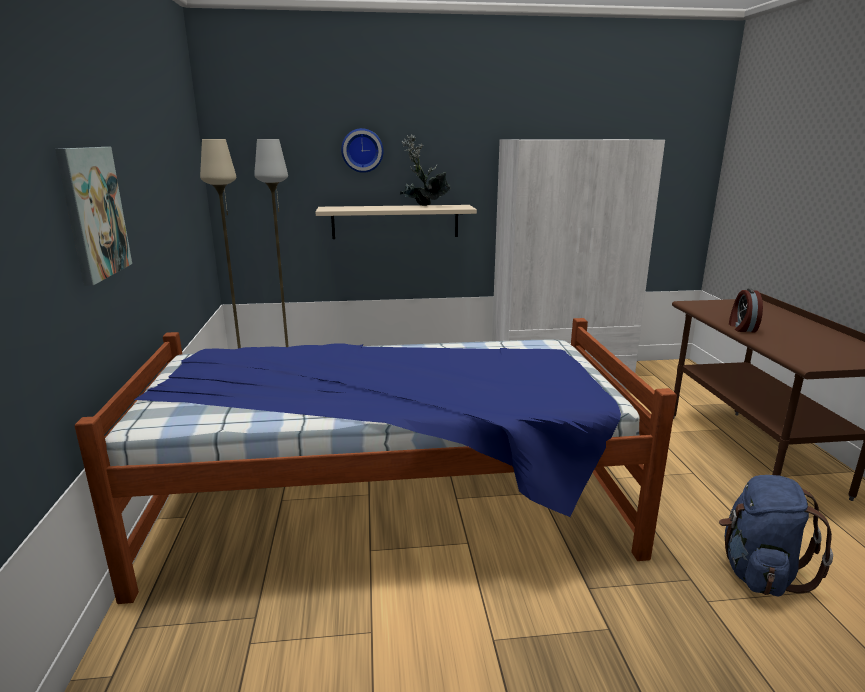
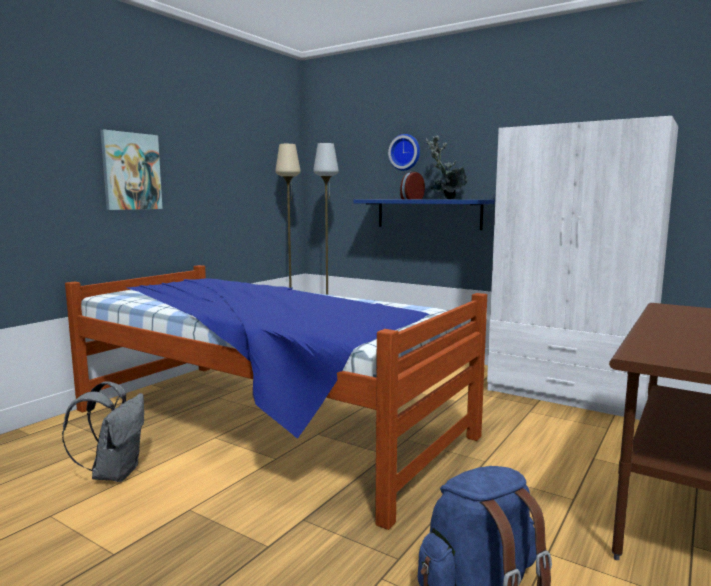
camera: 40 degrees right, 10 degrees down
beige shelf [316,205,477,239] -> blue shelf [353,199,495,230]
alarm clock [729,288,763,332] -> alarm clock moved to [400,171,425,199]
none -> grey backpack [62,381,144,482]

